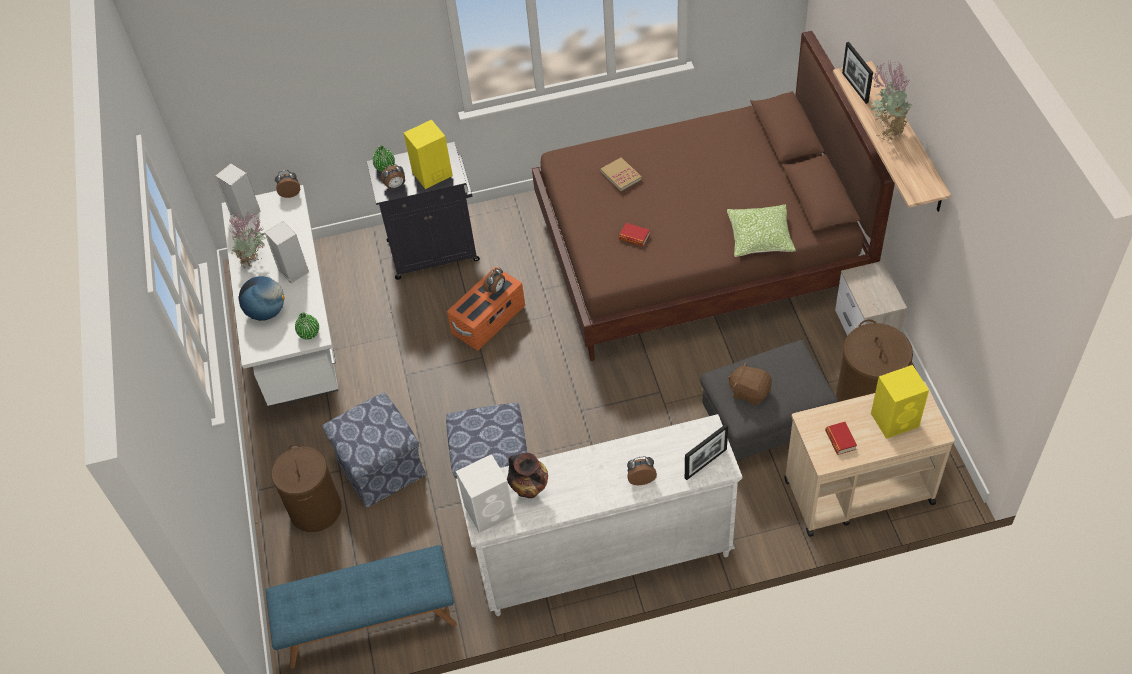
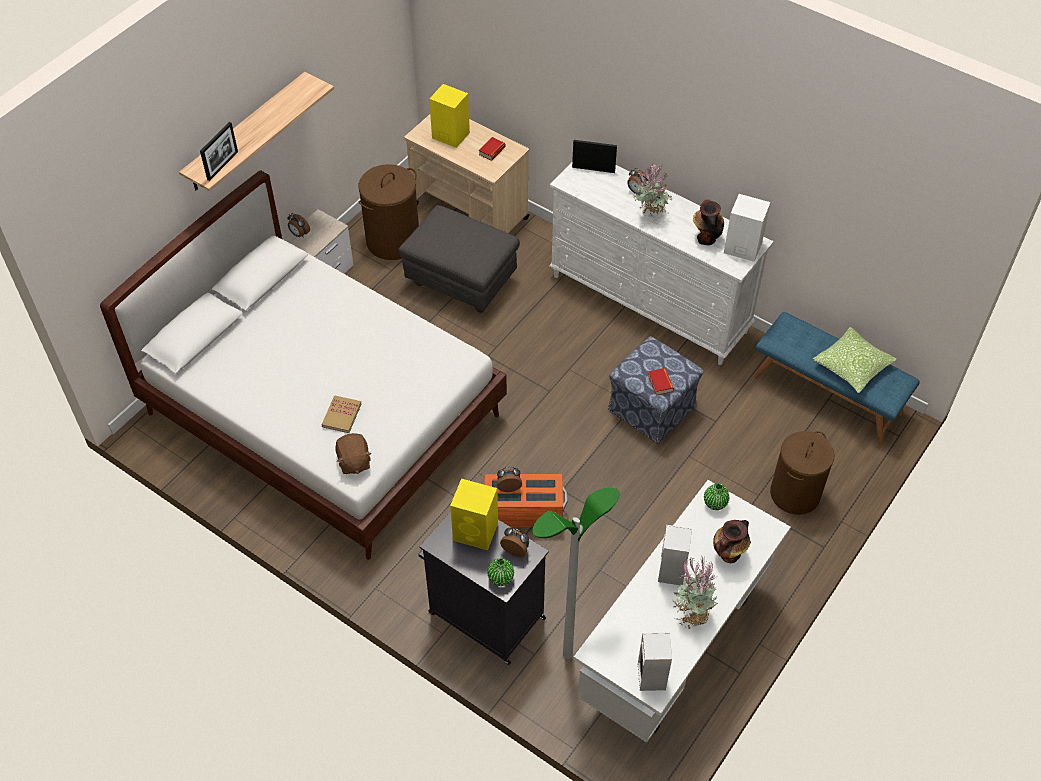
camera: 135 degrees left, 0 degrees up
globe [238,276,285,321] -> vase [713,520,751,563]
alarm clock [275,170,300,198] -> alarm clock moved to [287,213,310,238]
ottoman [322,392,426,508] -> none
brown bed [532,31,895,361] -> white bed [100,170,507,560]
book [619,223,650,246] -> book moved to [648,368,674,396]
pillow [727,204,796,257] -> pillow moved to [813,327,897,393]
brown plush toy [728,361,772,405] -> brown plush toy moved to [335,433,372,474]
potted plant [870,61,912,140] -> potted plant moved to [633,163,673,218]
none -> floor lamp [532,488,619,659]

